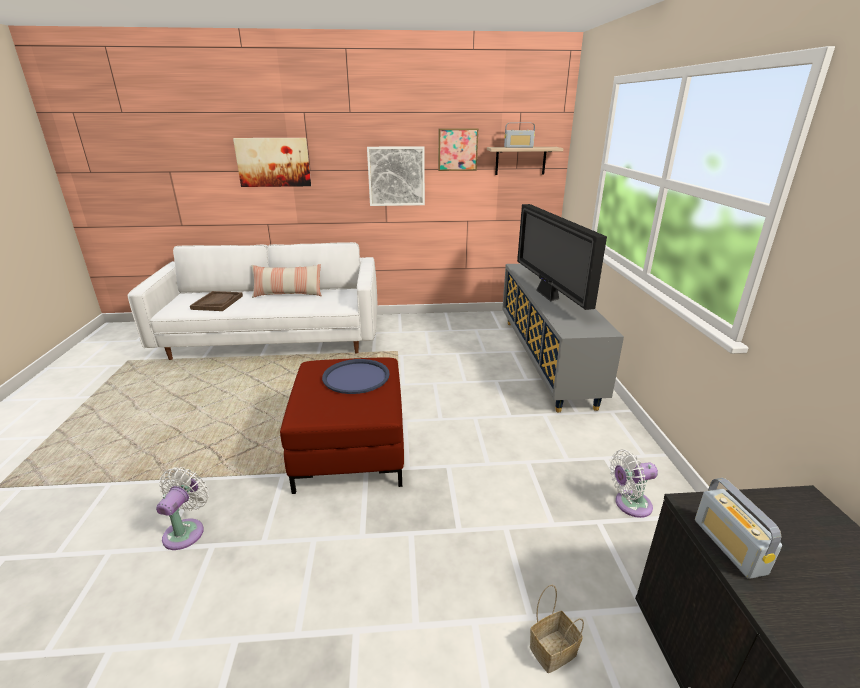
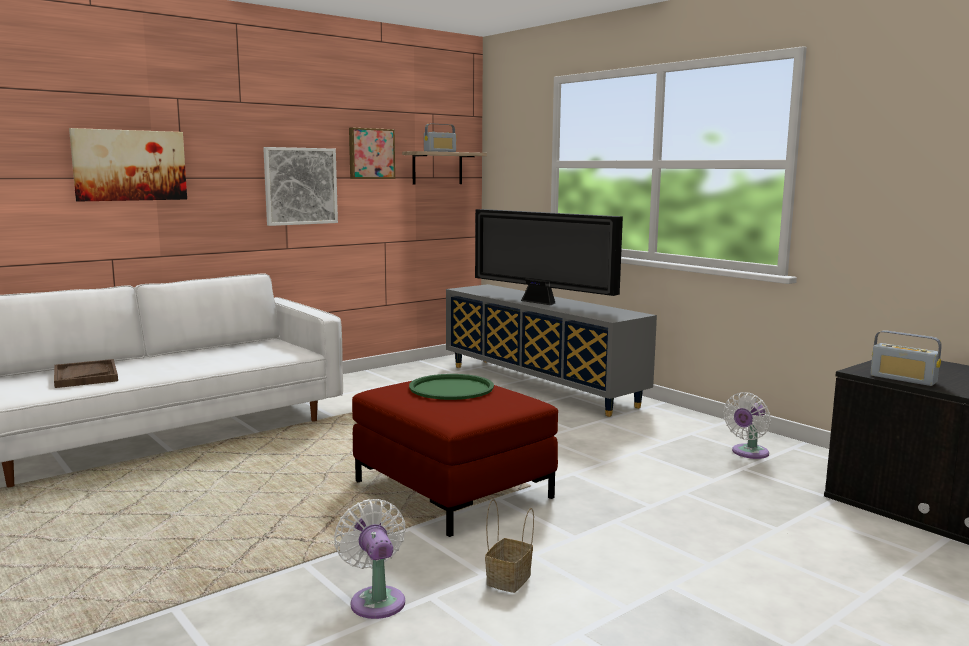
camera: 35 degrees left, 15 degrees down
pillow [252,264,322,298] -> none
blue tray [322,359,390,394] -> green tray [409,374,494,400]
basket [530,585,584,673] -> basket moved to [485,499,534,593]

